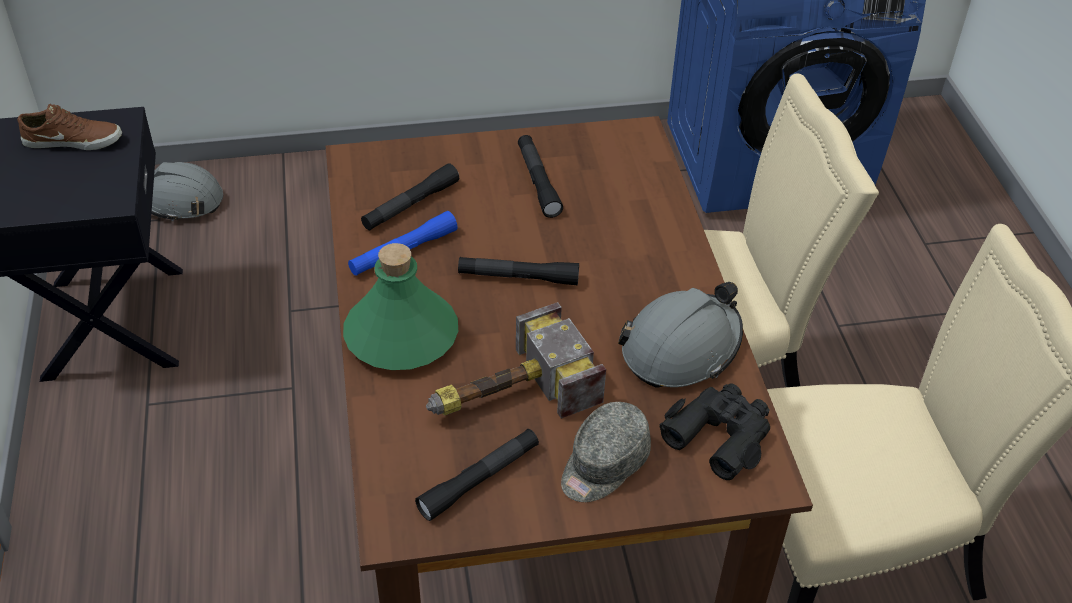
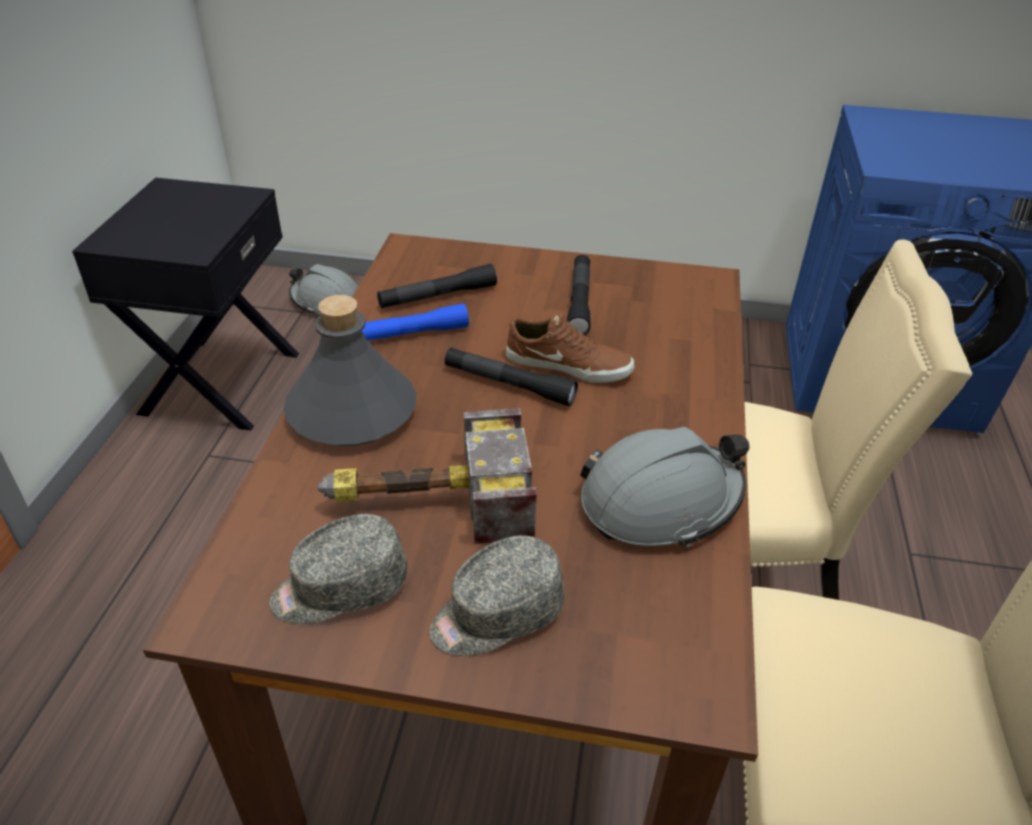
camera: 20 degrees right, 5 degrees down
brown shoe [17,104,122,150] -> brown shoe moved to [506,312,635,383]
green bottle [343,243,458,370] -> grey bottle [284,295,416,446]
black flashlight [415,429,539,521] -> grey cap [269,514,408,624]
black binoculars [659,384,770,480] -> none

